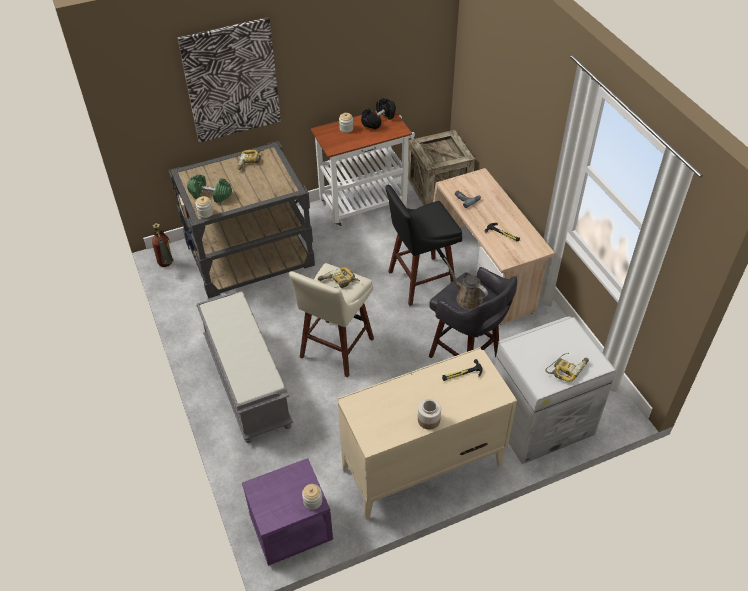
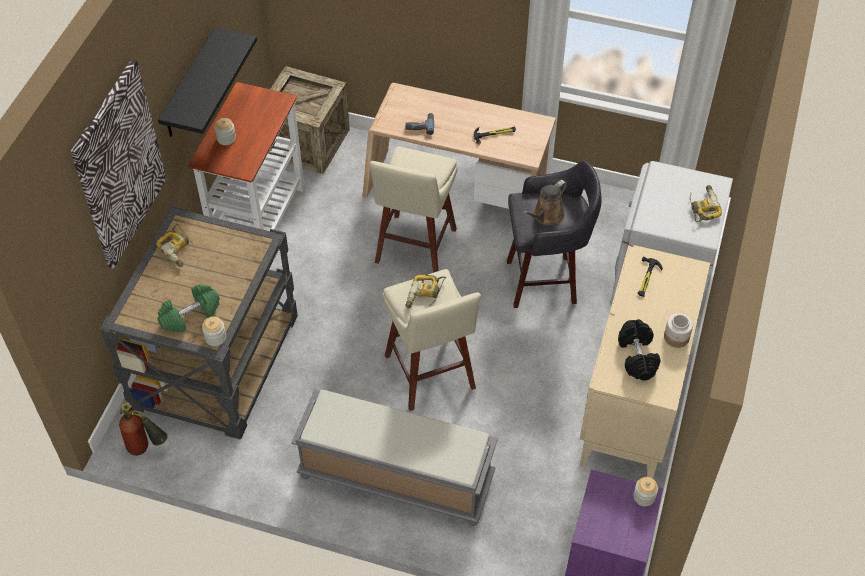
camera: 50 degrees left, 5 degrees up
black dumbbell [361,98,396,129] -> black dumbbell moved to [618,319,661,381]
black stool [385,184,462,306] -> beige stool [369,147,457,273]
brown watering can [443,257,488,310] -> brown watering can turned 45 degrees counterclockwise [522,180,567,225]
none -> black shelf [158,27,257,137]

